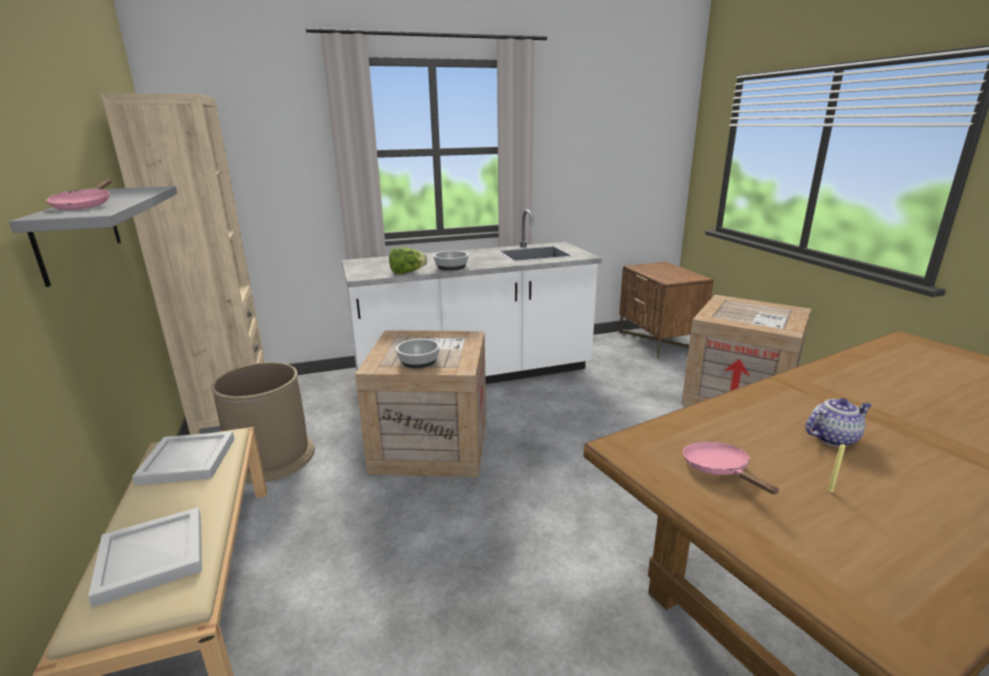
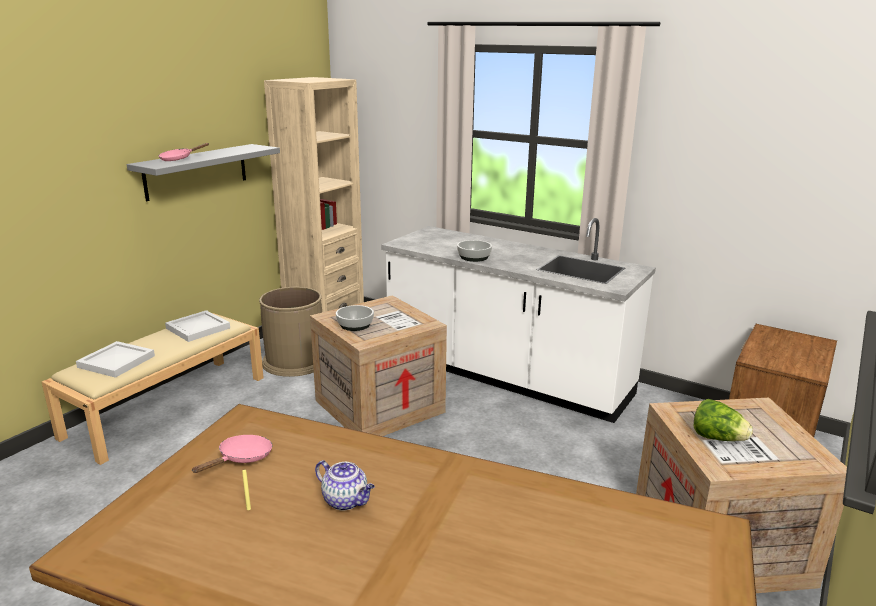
camera: 50 degrees right, 0 degrees up
lettuce [389,247,427,274] -> lettuce moved to [694,399,753,441]

